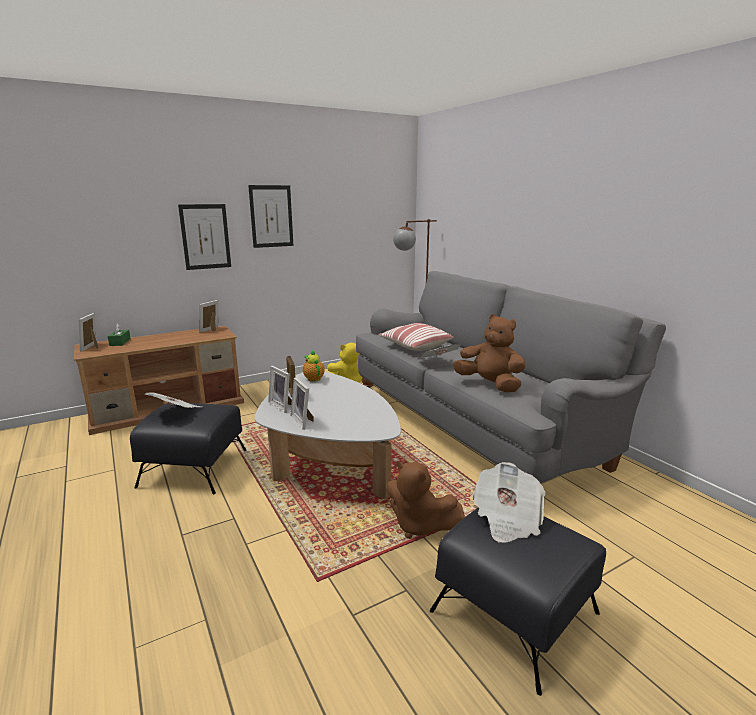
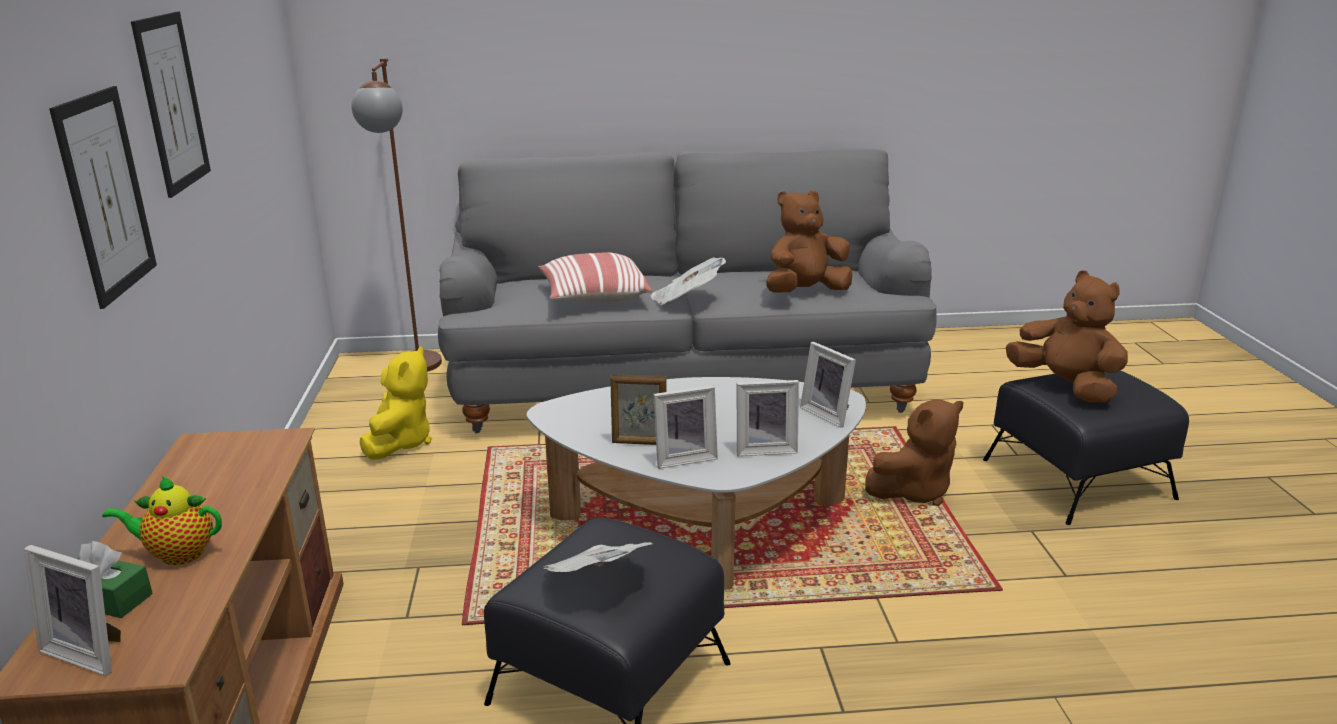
camera: 65 degrees left, 5 degrees up
picture frame [199,300,218,333] -> picture frame moved to [800,342,856,427]
teapot [303,350,325,382] -> teapot moved to [102,475,222,565]
newspaper [473,462,545,543] -> brown plush toy [1006,270,1128,403]

